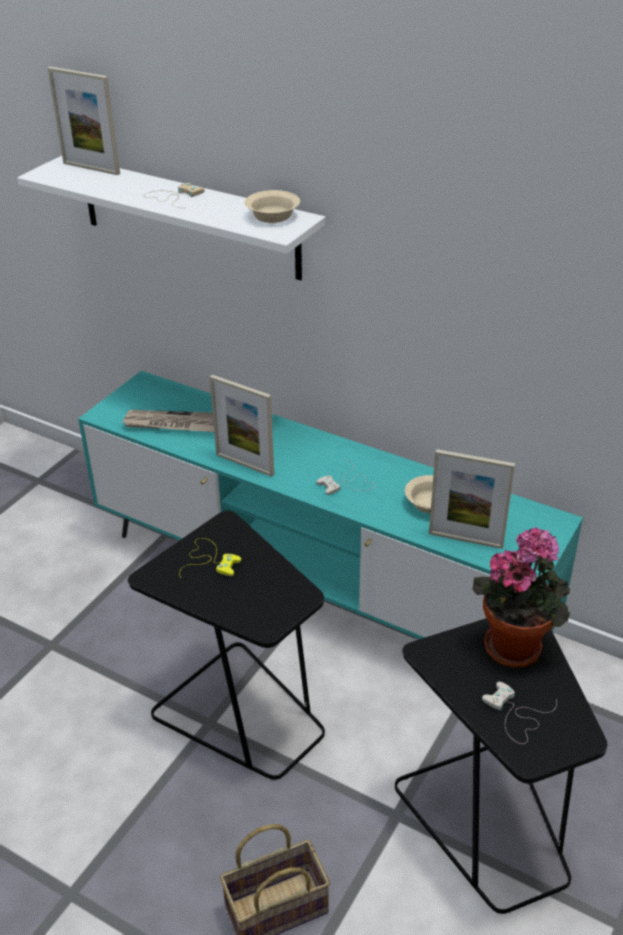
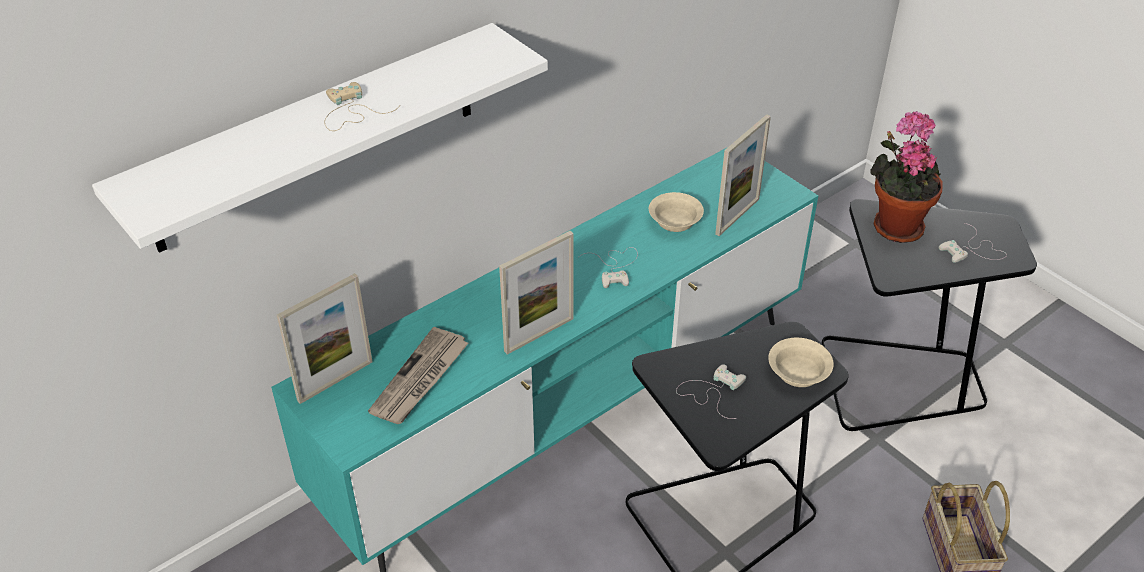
camera: 70 degrees left, 5 degrees up
picture frame [48,67,120,175] -> picture frame moved to [277,273,372,404]
yellow game controller [179,538,241,578] -> white game controller [676,364,746,419]
beige bowl [245,190,300,223] -> beige bowl moved to [768,338,834,387]

